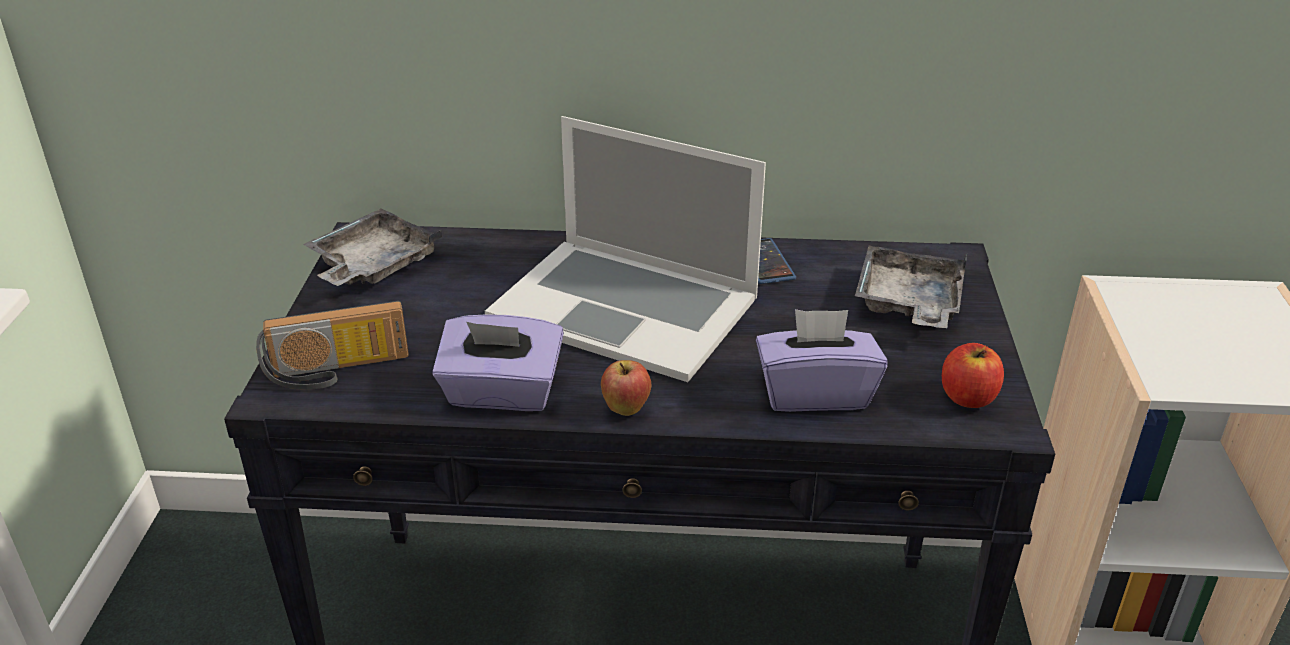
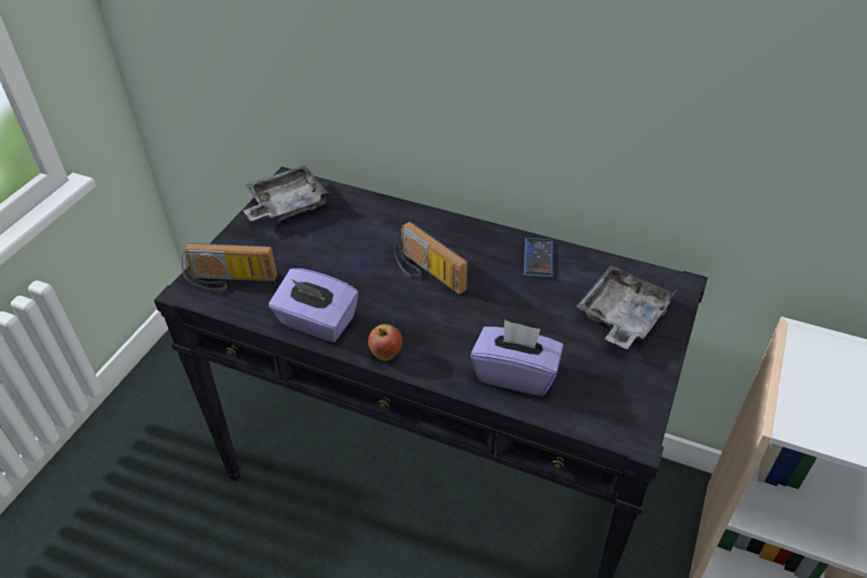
camera: 20 degrees right, 10 degrees up
laptop [485,116,766,382] -> radio [394,221,468,294]
apple [942,343,1004,408] -> none

